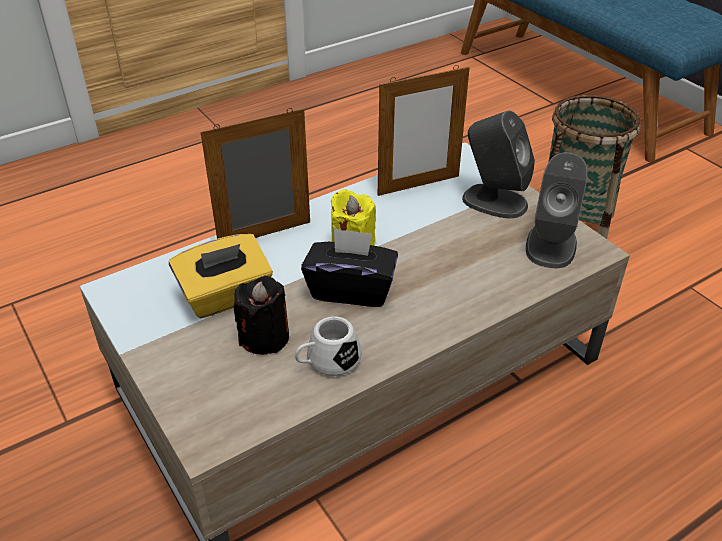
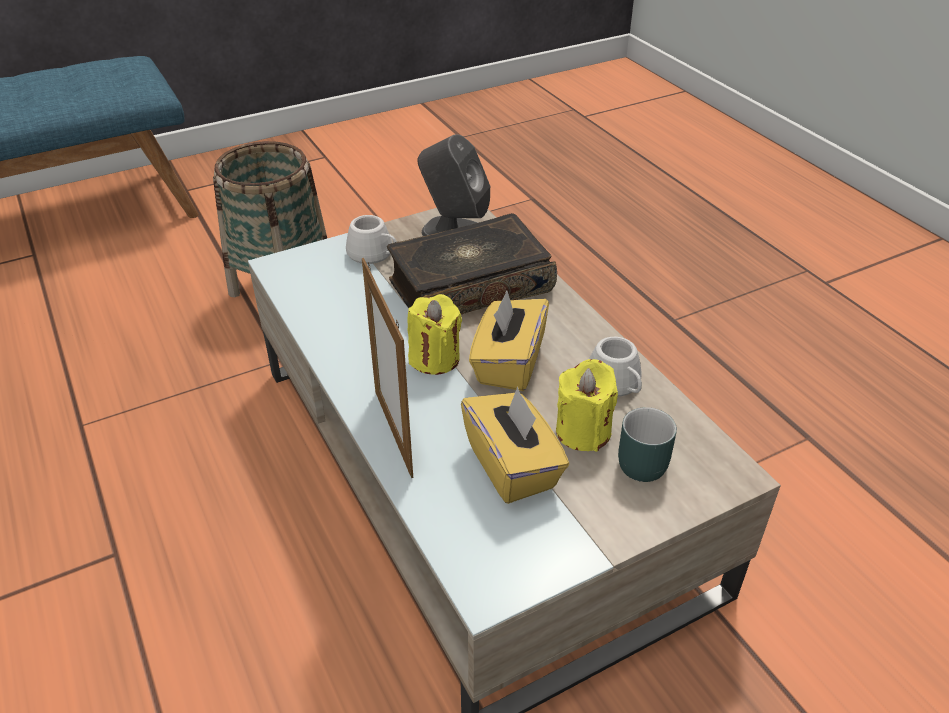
camera: 85 degrees left, 0 degrees up
black candle [234,276,289,355] -> yellow candle [556,359,618,452]
black tissue box [301,228,398,307] -> yellow tissue box [469,290,549,391]
picture frame [378,65,470,196] -> none
grey speaker [462,110,535,218] -> white mug [346,215,397,264]
none -> book [387,213,557,314]
none -> turquoise mug [618,407,677,482]

